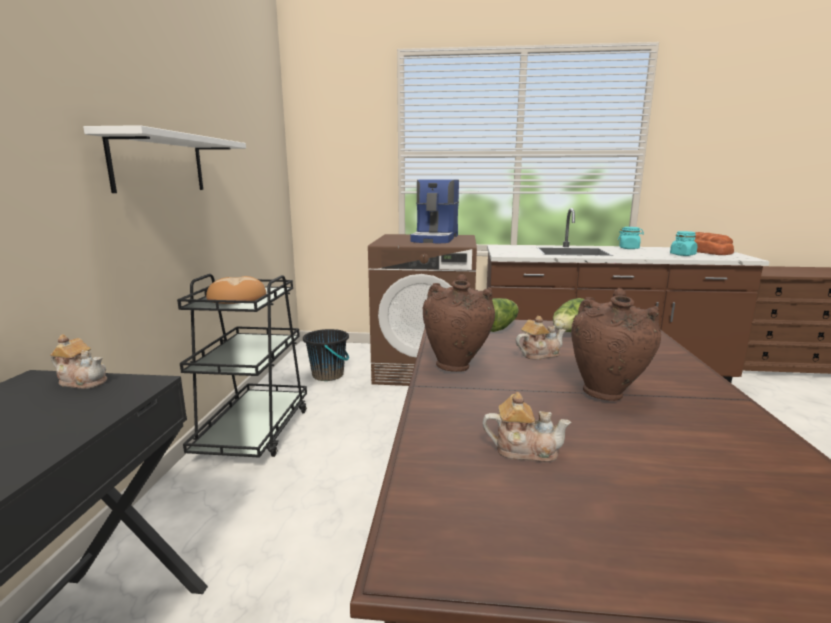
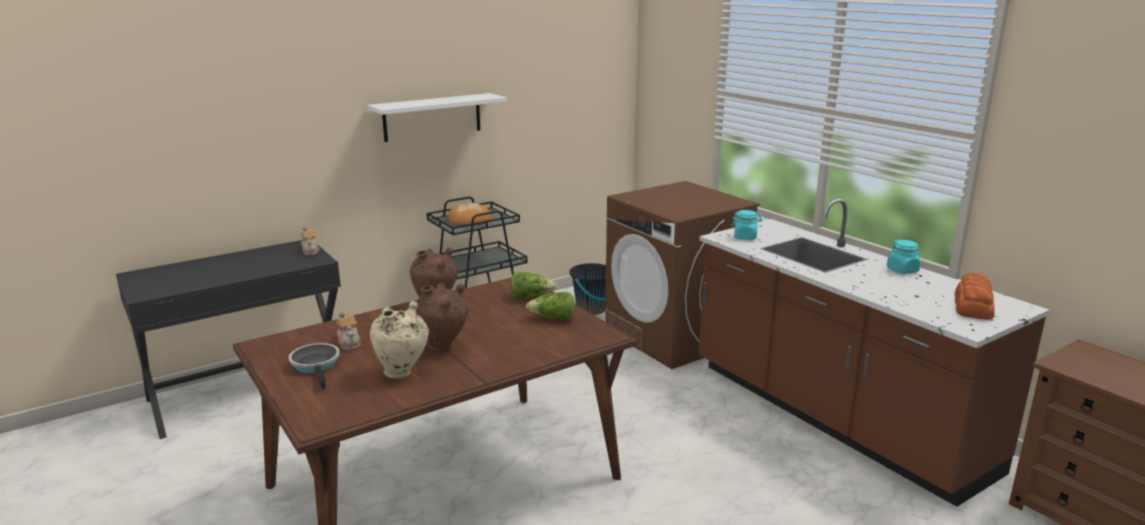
camera: 50 degrees right, 5 degrees up
coffee machine [410,179,459,243] -> none
teapot [516,316,565,360] -> none
turquoise jar [670,231,697,256] -> turquoise jar moved to [731,210,762,240]
none -> frying pan [289,343,340,389]
none -> beige vase [370,301,429,379]

